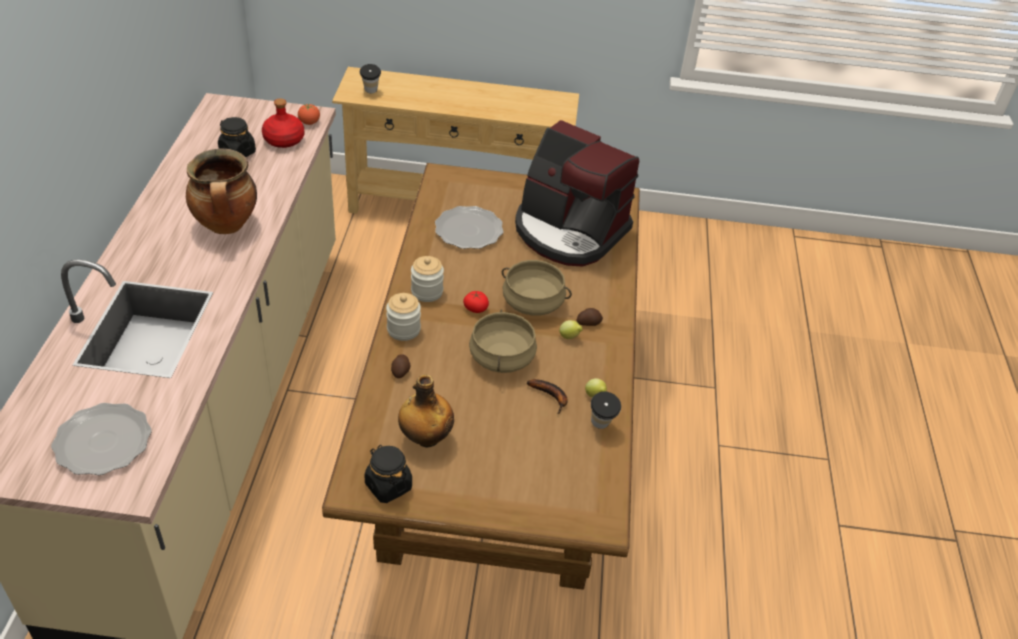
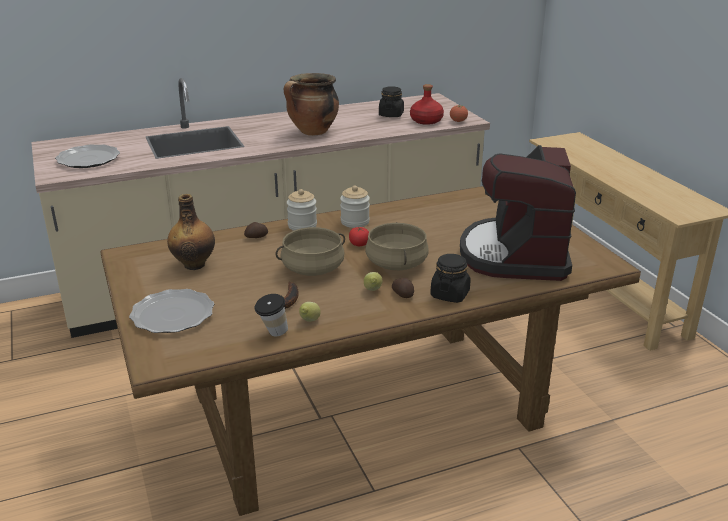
camera: 65 degrees right, 15 degrees down
cup [360,64,381,93] -> none
black jar [364,445,412,503] -> black jar moved to [430,254,471,303]
plate [435,206,504,249] -> plate moved to [129,289,214,333]

